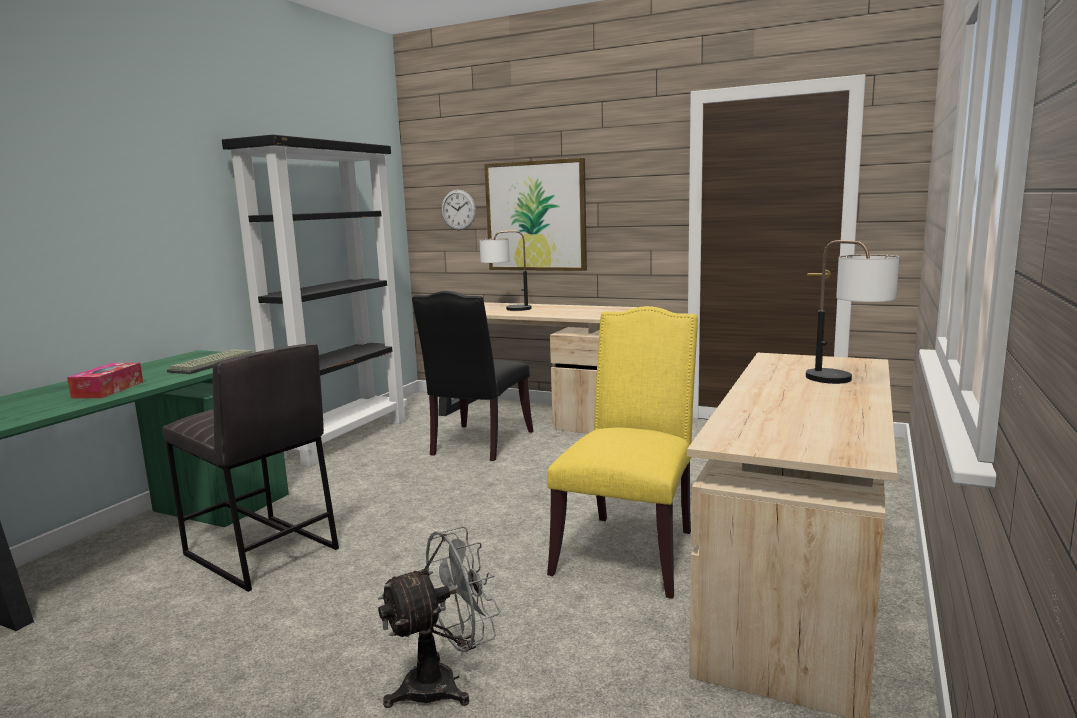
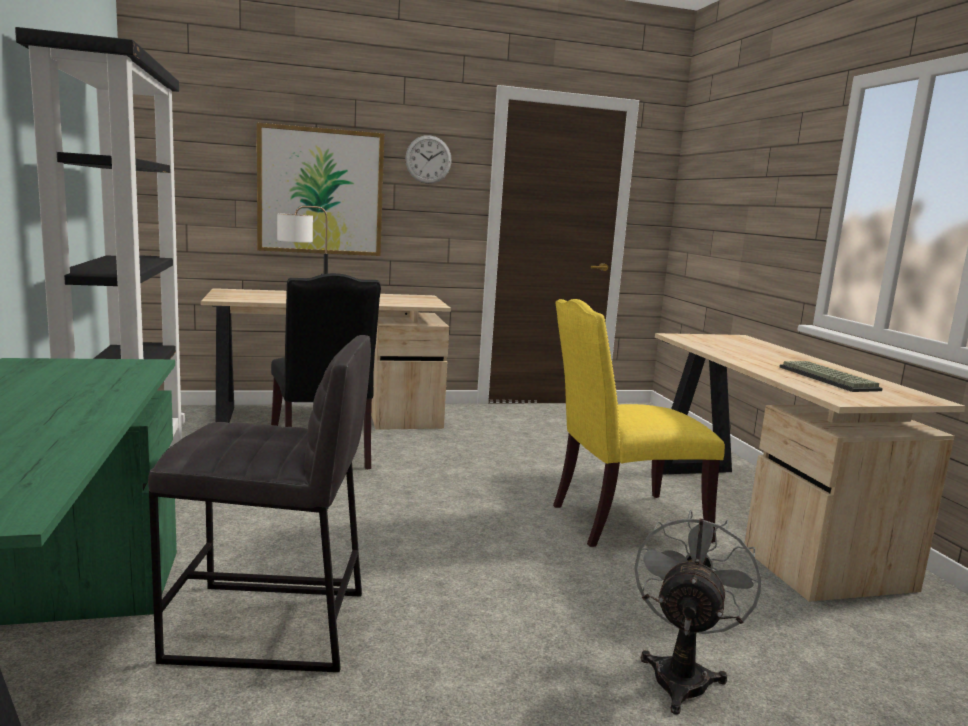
camera: 40 degrees left, 0 degrees up
tissue box [67,363,143,398] -> none
keyboard [167,349,252,374] -> keyboard moved to [779,361,883,392]
wall clock [441,190,476,230] -> wall clock moved to [405,135,452,184]
yellow chair [547,306,698,599] -> yellow chair turned 90 degrees counterclockwise [553,299,725,547]
table lamp [806,240,899,384] -> none

